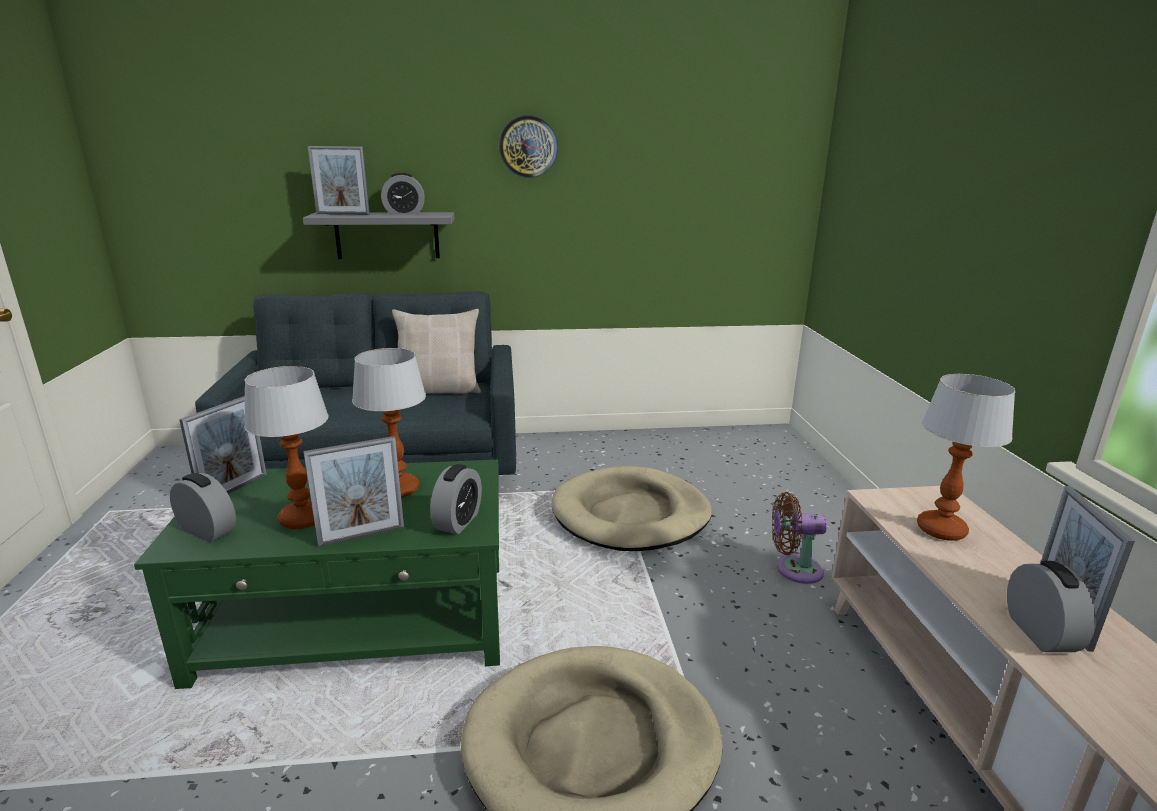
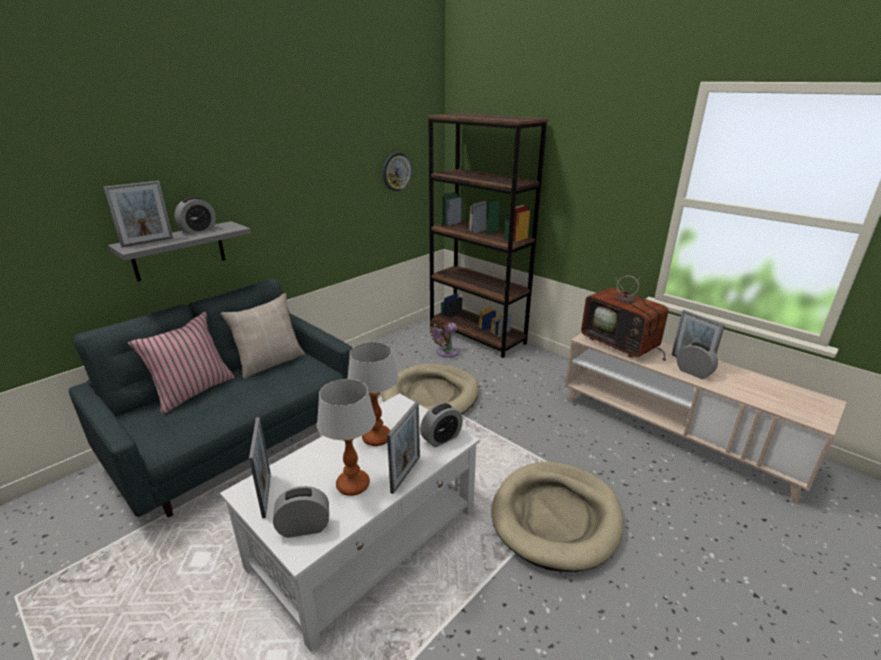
camera: 40 degrees left, 5 degrees up
green coffee table [134,460,500,689] -> white coffee table [220,393,480,652]
alarm clock [430,464,482,534] -> alarm clock turned 75 degrees clockwise [420,403,463,447]
wall clock [499,115,558,178] -> wall clock moved to [383,153,412,191]
brown fan [772,492,827,584] -> brown fan moved to [430,317,459,358]
table lamp [917,374,1015,541] -> television [581,259,668,361]
none -> pink pillow [128,312,235,414]
none -> brown bookcase [428,113,548,358]

